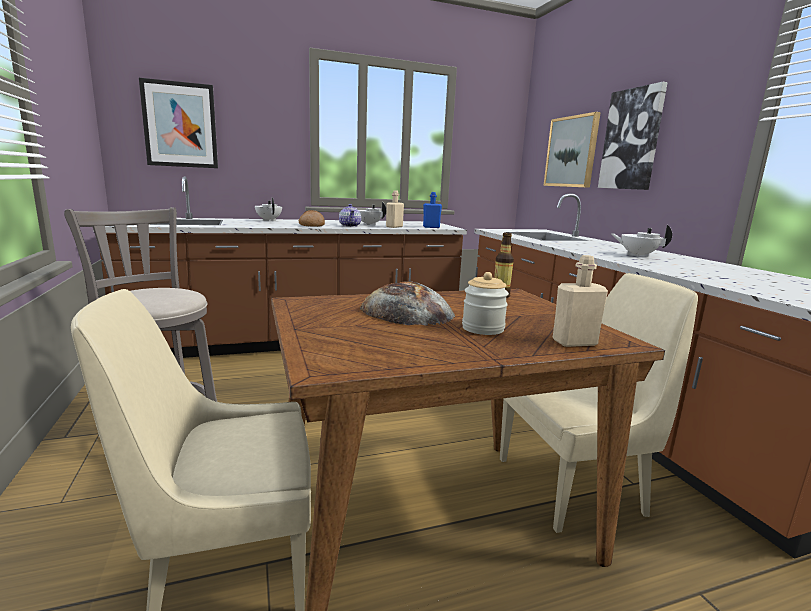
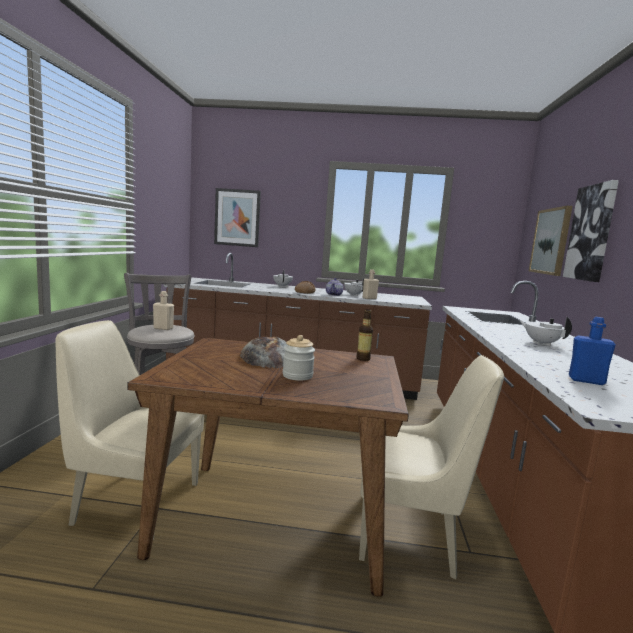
camera: 25 degrees right, 5 degrees down
blue bottle [423,192,442,228] -> blue bottle moved to [569,317,616,385]
beige bottle [553,255,608,347] -> beige bottle moved to [153,291,174,330]

